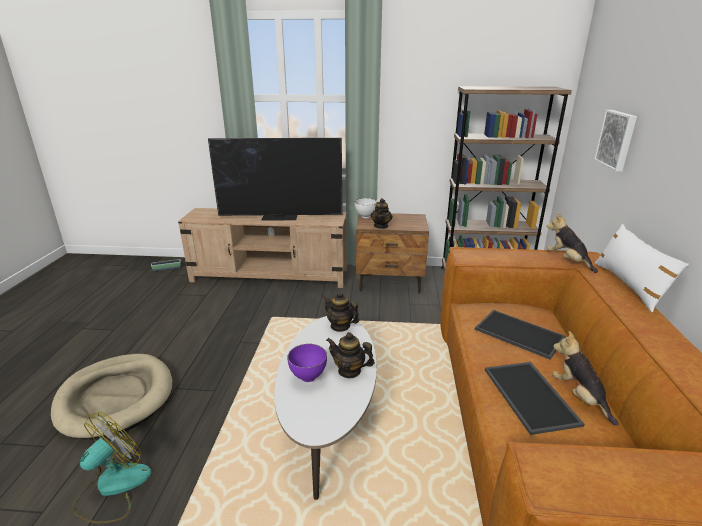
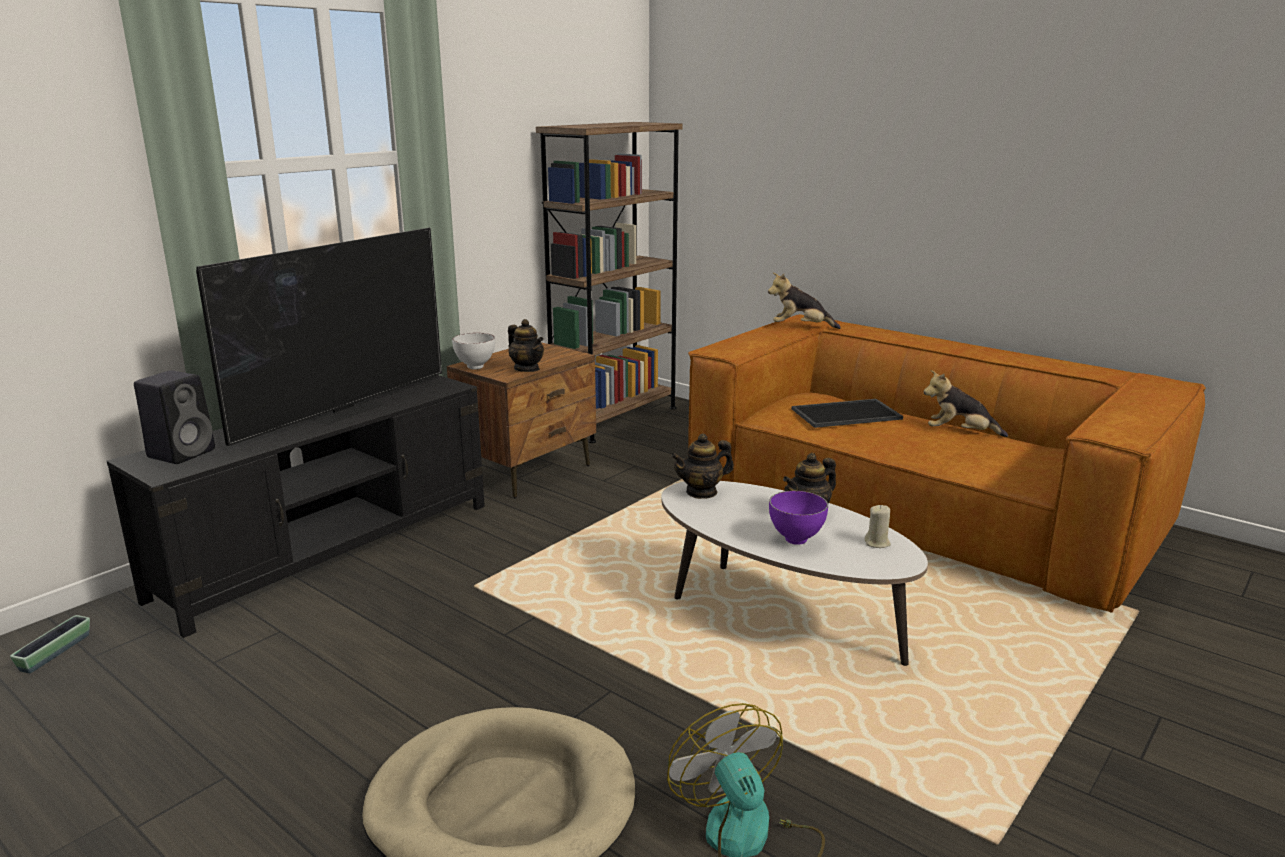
camera: 55 degrees left, 5 degrees down
beige tv stand [178,208,347,288] -> black tv stand [107,375,485,638]
tray [485,362,585,435] -> none
picture [594,110,637,172] -> none
white pillow [594,224,689,312] -> none
none -> black speaker [134,370,215,464]
none -> beige candle [865,505,891,548]

